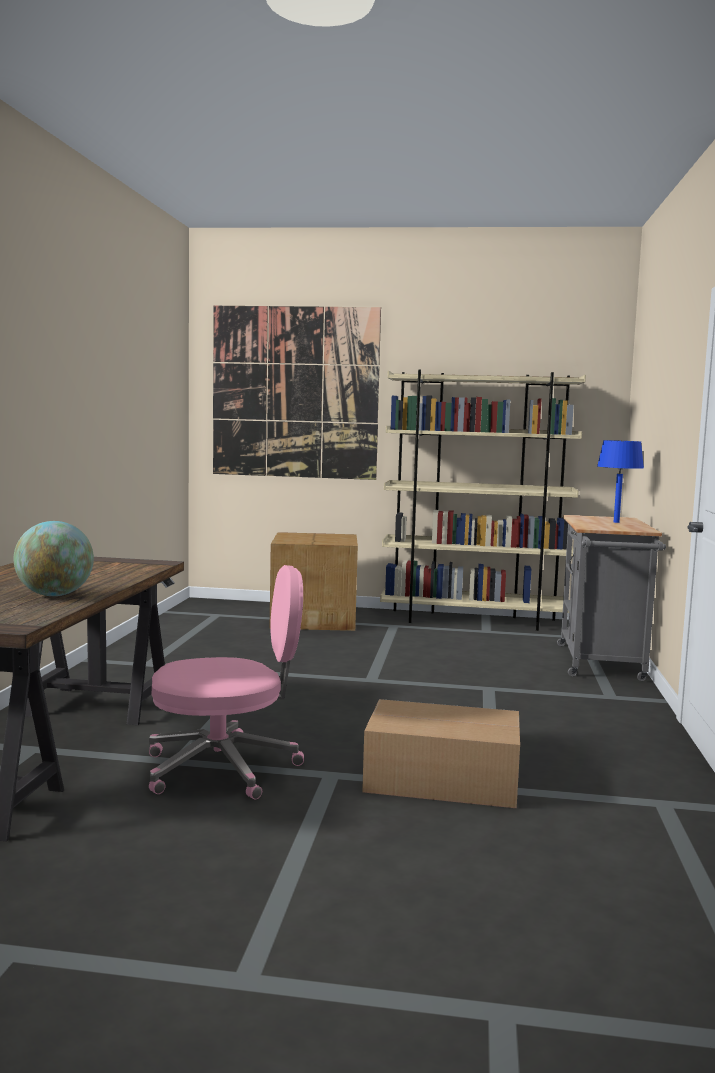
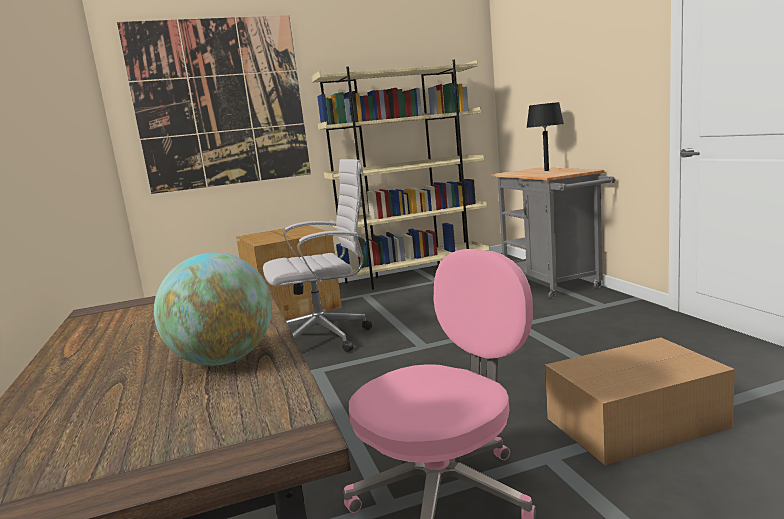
camera: 25 degrees left, 5 degrees up
blue table lamp [597,440,644,523] -> black table lamp [526,102,564,171]
none -> white office chair [263,159,372,352]

